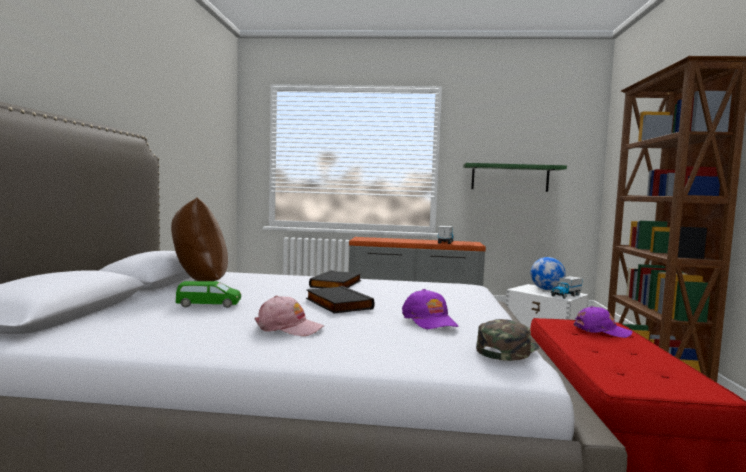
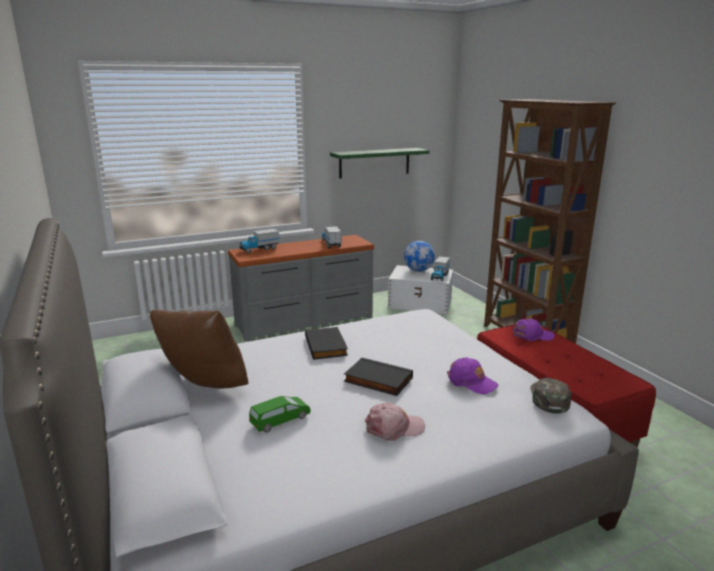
camera: 30 degrees left, 15 degrees up
none -> toy truck [239,229,279,253]

